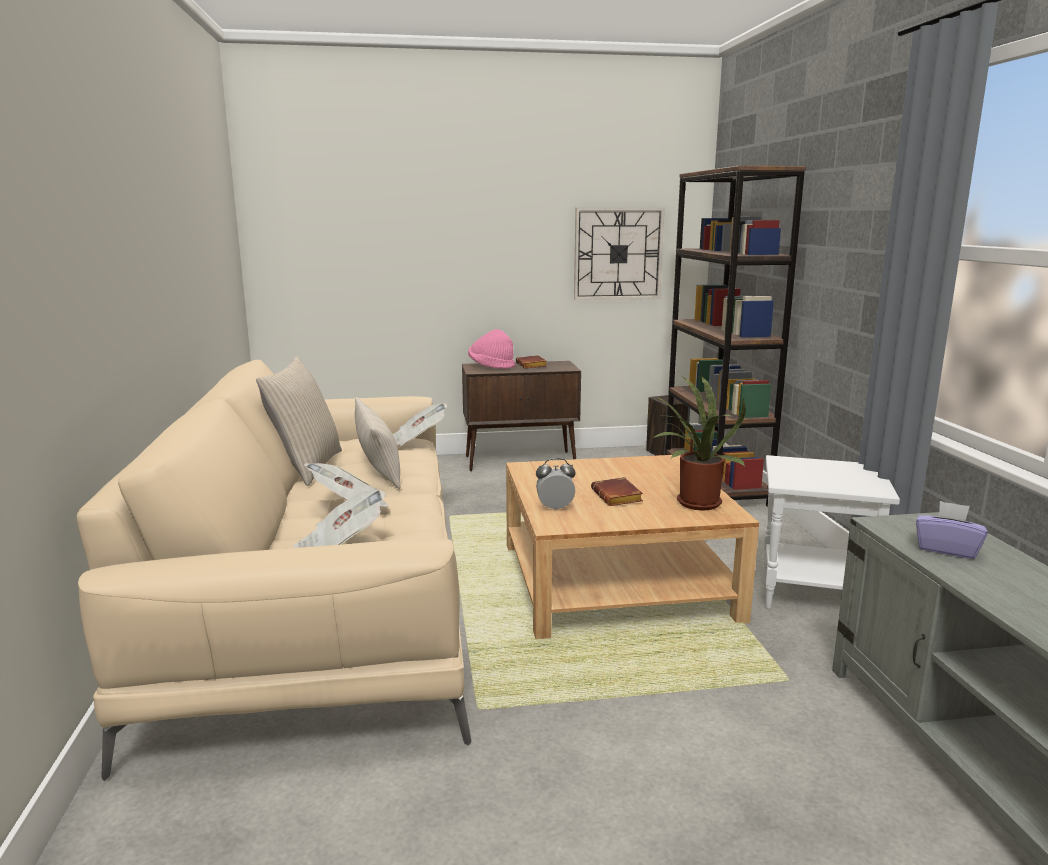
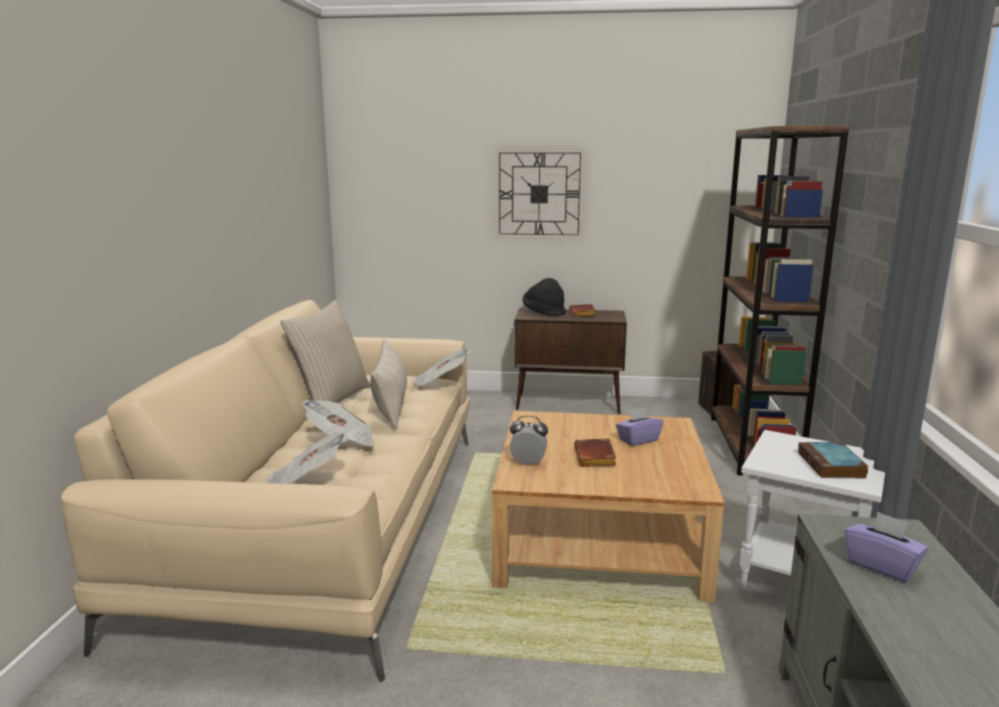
camera: 15 degrees right, 0 degrees up
pink hat [468,329,515,369] -> black hat [523,278,566,316]
wall clock [574,208,665,300] -> wall clock moved to [496,149,585,239]
potted plant [653,375,746,510] -> none
none -> purple tissue box [616,407,663,446]
none -> book [798,442,869,478]

